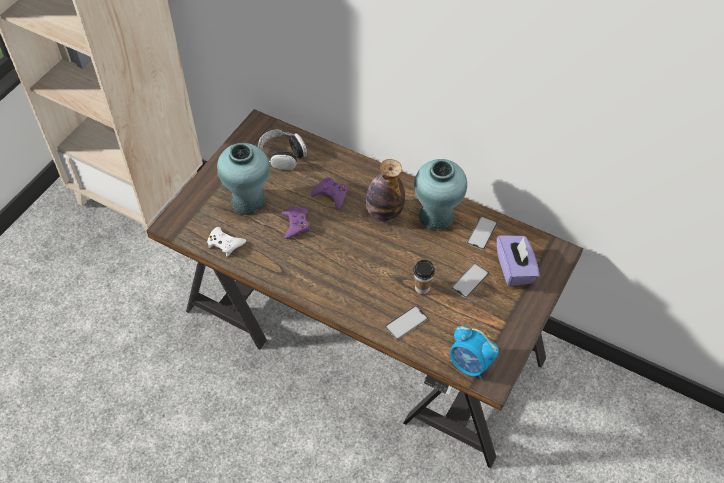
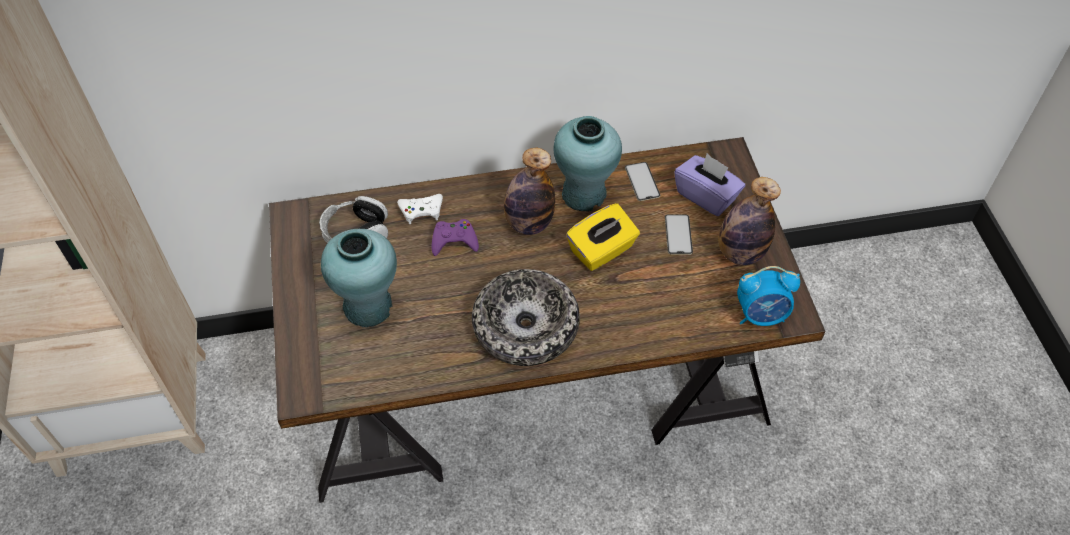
camera: 40 degrees left, 0 degrees up
white game controller [207,227,246,256] -> white game controller moved to [397,194,443,224]
purple game controller [282,207,310,239] -> none
phone [385,306,428,340] -> none
cup [413,259,435,294] -> none
none -> bowl [472,269,580,366]
none -> yellow tissue box [566,203,640,271]
none -> bottle [718,177,781,265]

